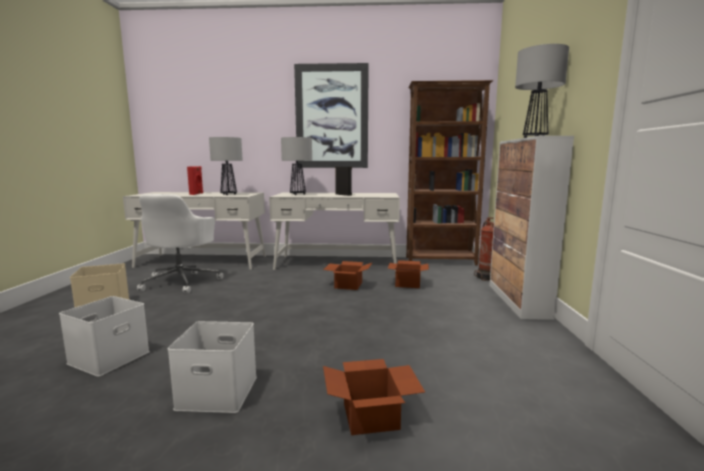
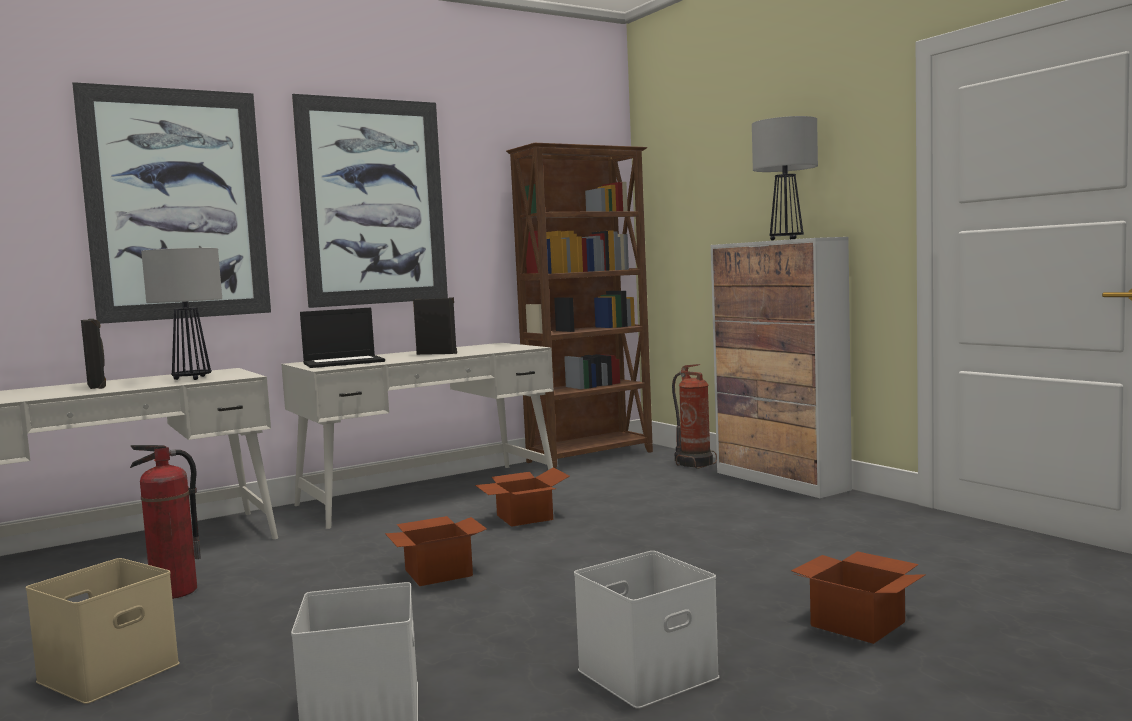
camera: 35 degrees left, 5 degrees down
white office chair [137,194,223,293] -> fire extinguisher [130,445,201,599]
red speaker [187,166,203,195] -> black speaker [81,319,106,389]
table lamp [281,137,312,195] -> laptop [300,308,385,368]
cardboard box [388,260,429,288] -> cardboard box moved to [385,516,487,586]
none -> picture [72,82,271,324]

